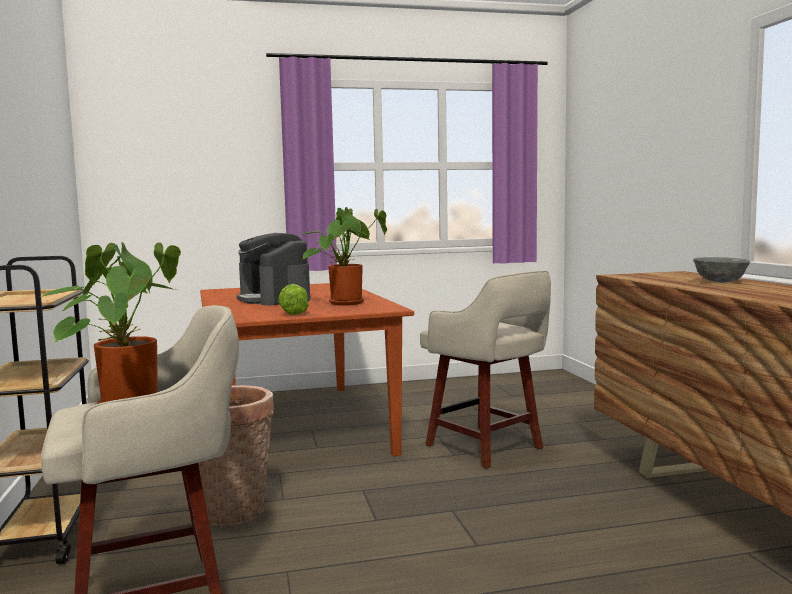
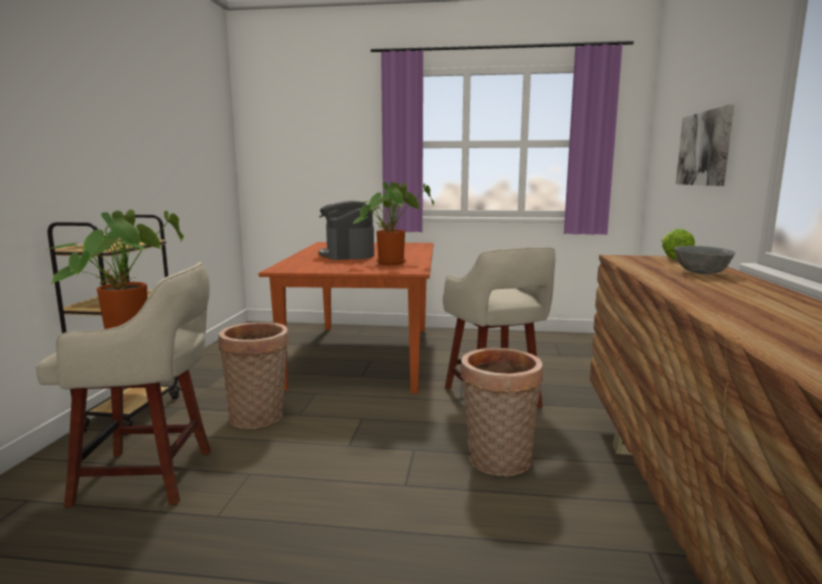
camera: 20 degrees right, 5 degrees up
lettuce [278,284,309,315] -> lettuce moved to [662,228,695,260]
none -> basket [461,348,543,476]
none -> picture [676,105,734,186]

